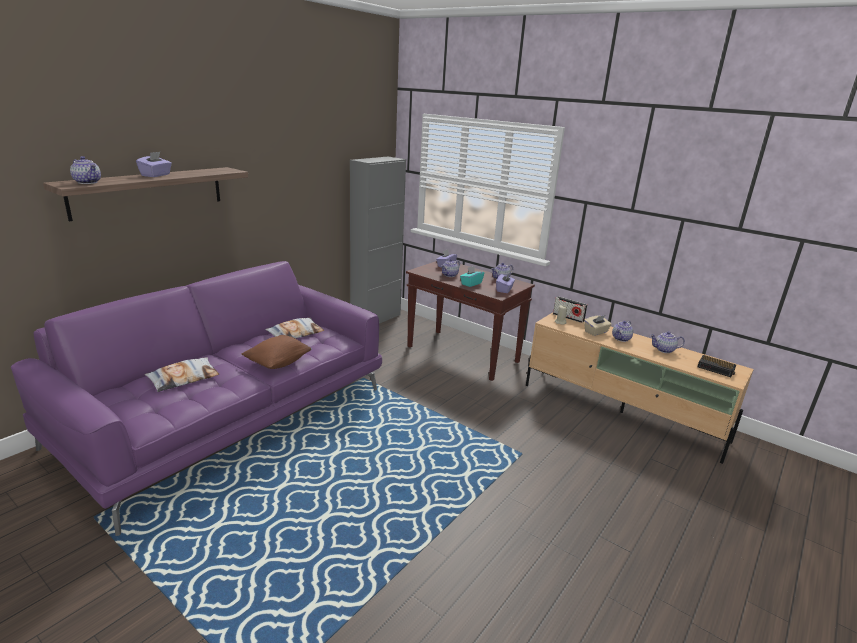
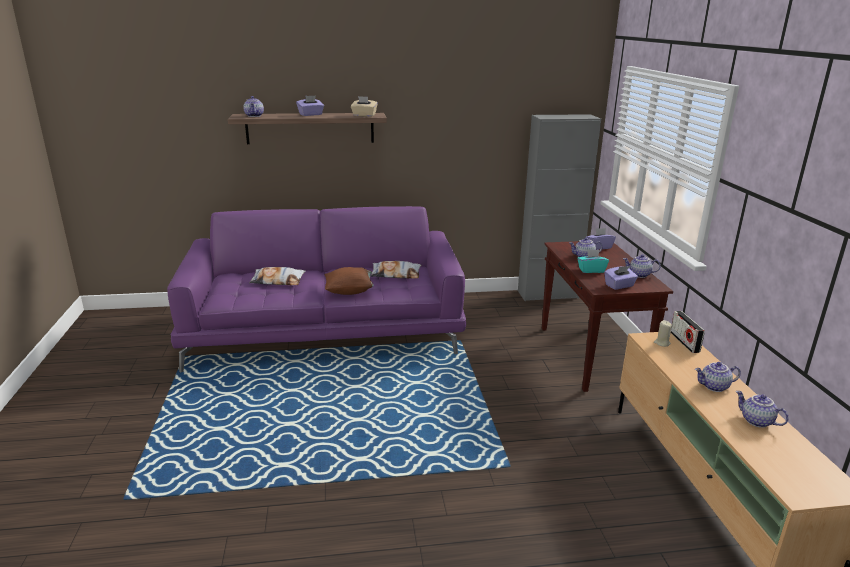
camera: 45 degrees right, 0 degrees up
beige tissue box [584,315,612,336] -> beige tissue box moved to [351,96,378,117]
alarm clock [697,355,736,377] -> none

